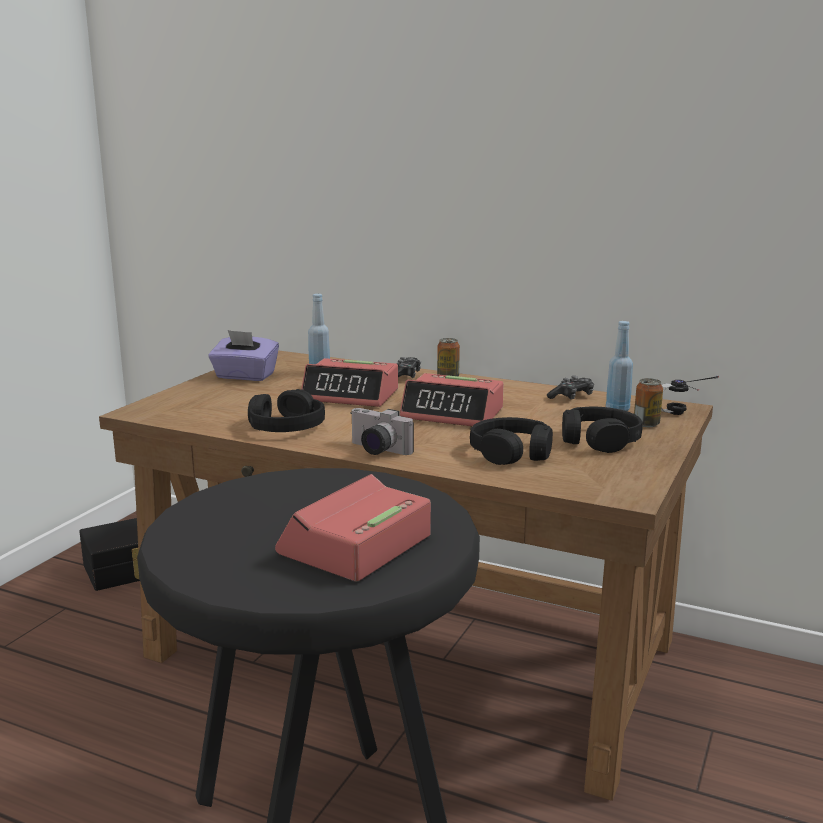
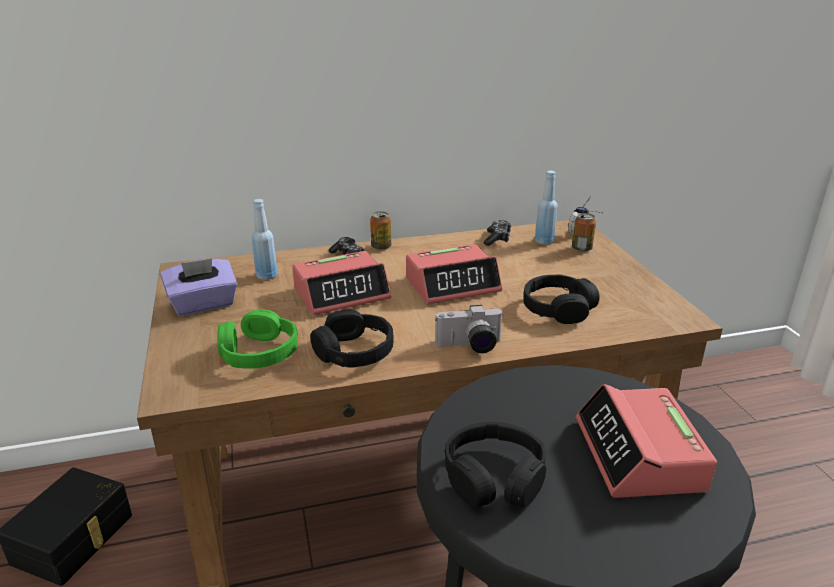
camera: 40 degrees left, 10 degrees up
black headphones [562,407,642,453] -> black headphones moved to [445,422,546,507]
none -> green headphones [217,309,298,369]

